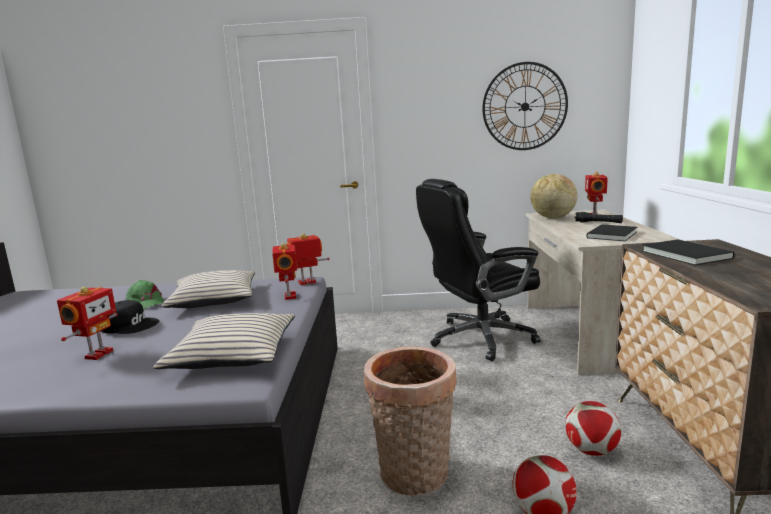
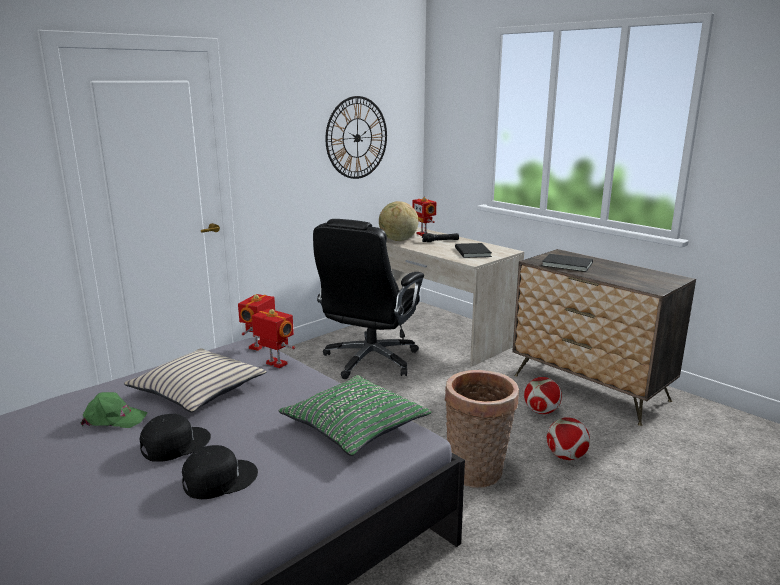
camera: 45 degrees left, 5 degrees up
toy robot [57,287,118,360] -> black cap [182,445,258,499]
beige pillow [153,313,295,369] -> green pillow [279,375,431,456]

